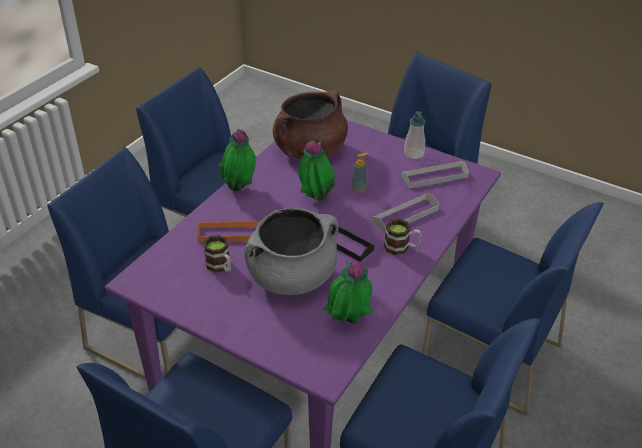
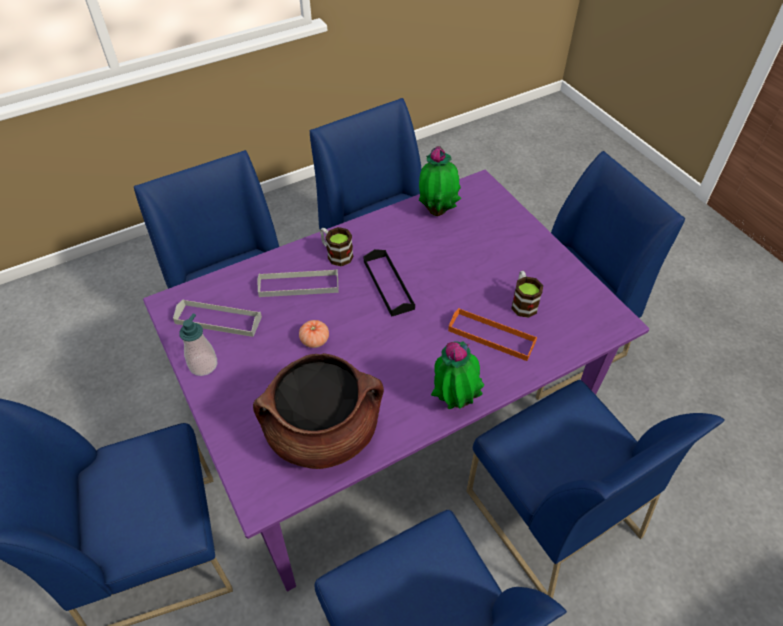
camera: 150 degrees left, 10 degrees up
grey cooking pot [244,208,339,295] -> none
potted plant [298,141,336,201] -> none
soap dispenser [351,153,369,193] -> tomato [299,320,329,348]

